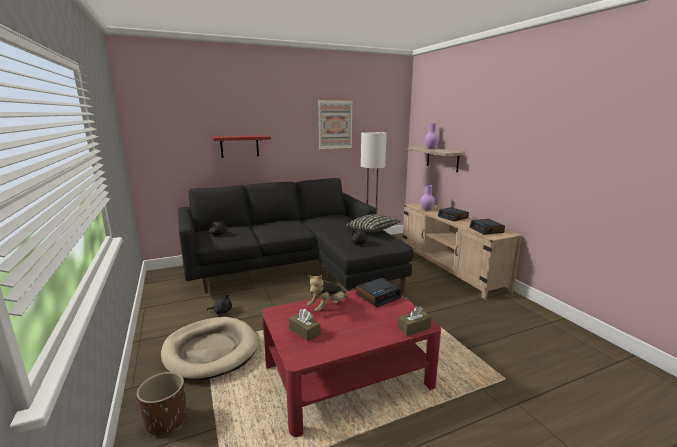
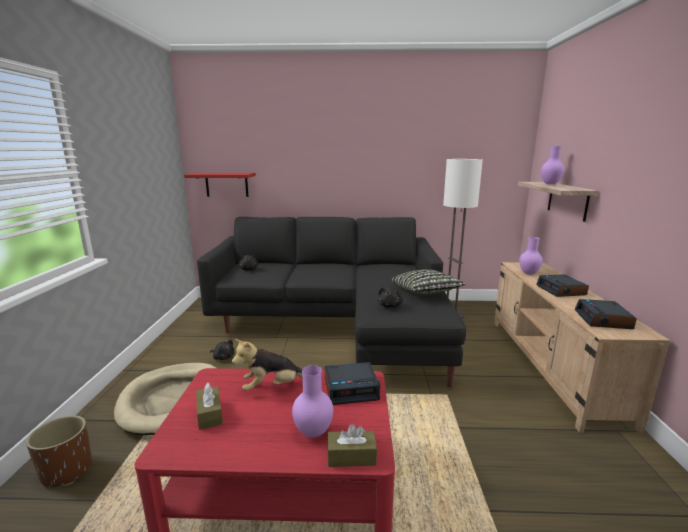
camera: 25 degrees right, 0 degrees up
red shelf [211,135,271,158] -> red shelf moved to [184,173,256,197]
picture [318,99,353,150] -> none
none -> purple vase [292,365,333,438]

